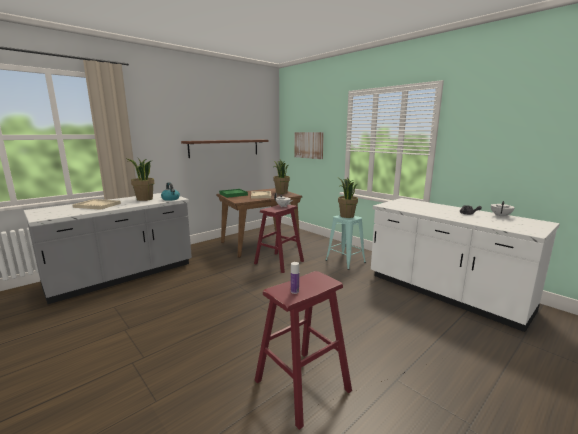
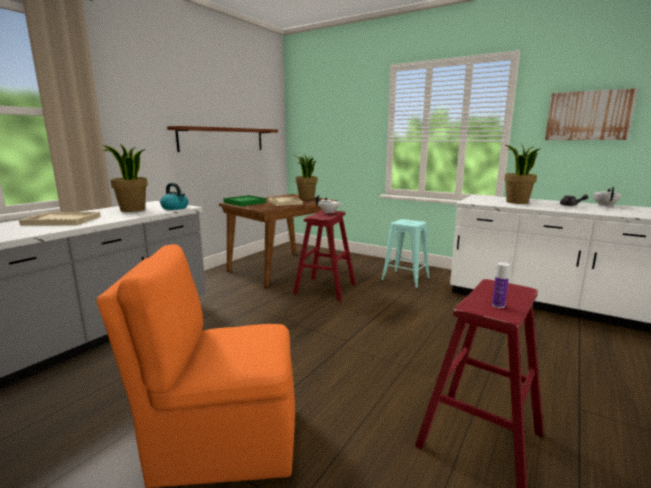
camera: 15 degrees left, 0 degrees up
picture [294,132,324,159] -> picture moved to [545,88,638,140]
potted plant [338,177,358,218] -> potted plant moved to [504,144,540,204]
none -> orange chair [96,244,295,488]

